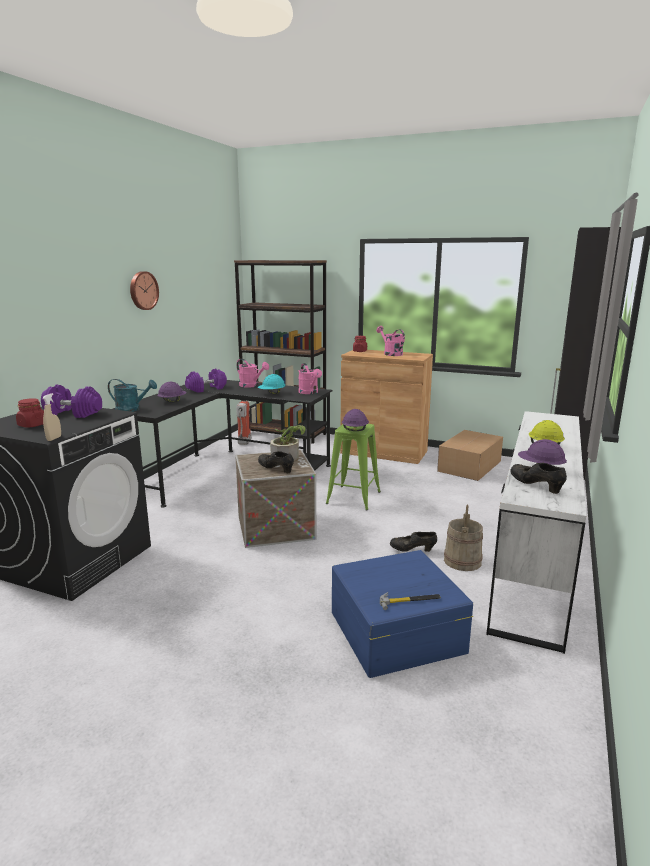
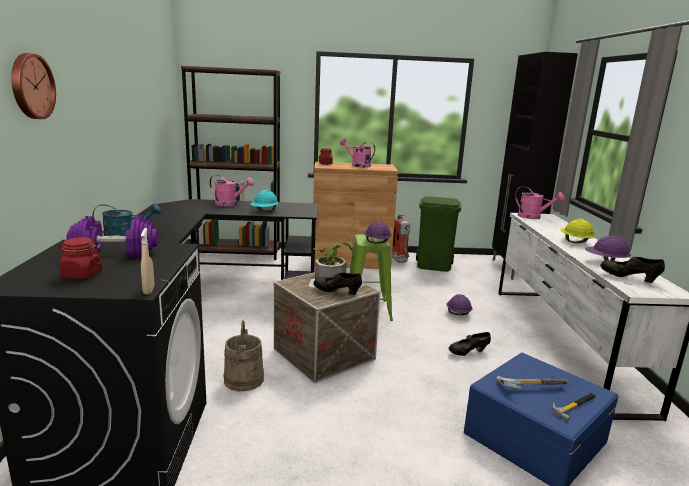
camera: 25 degrees left, 0 degrees up
wall clock [130,271,159,310] -> wall clock moved to [11,53,56,119]
purple hard hat [158,382,187,403] -> purple hard hat moved to [447,294,472,315]
purple dumbbell [185,369,227,393] -> none
fire extinguisher [236,400,252,445] -> fire extinguisher moved to [392,214,410,263]
pink watering can [298,363,322,394] -> pink watering can moved to [515,186,565,219]
cardboard box [437,430,503,481] -> green trash can [416,196,461,272]
beige bucket [444,505,483,571] -> beige bucket moved to [223,320,264,391]
none -> hammer [496,376,568,389]

